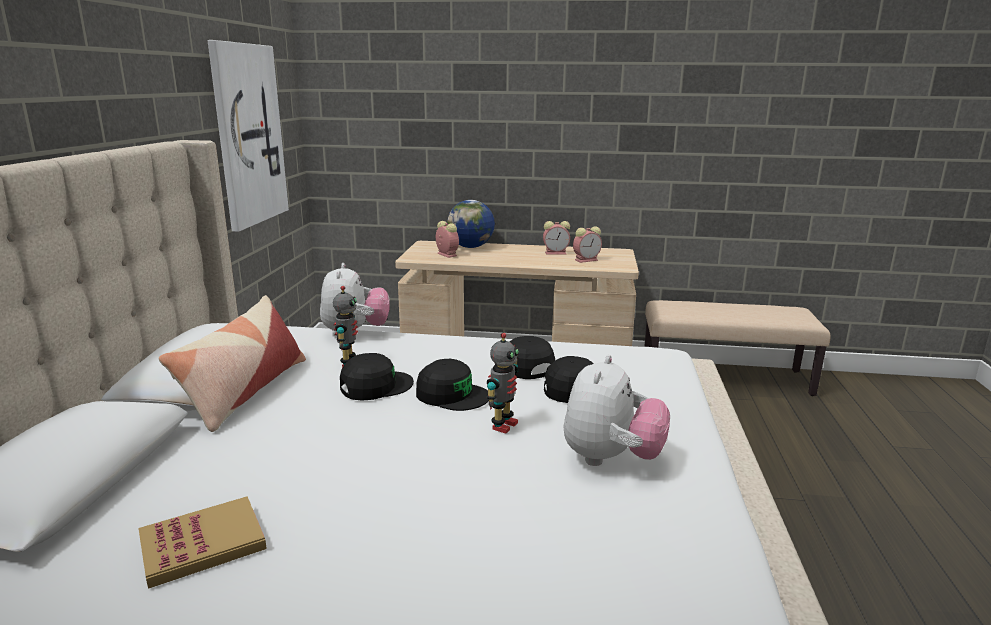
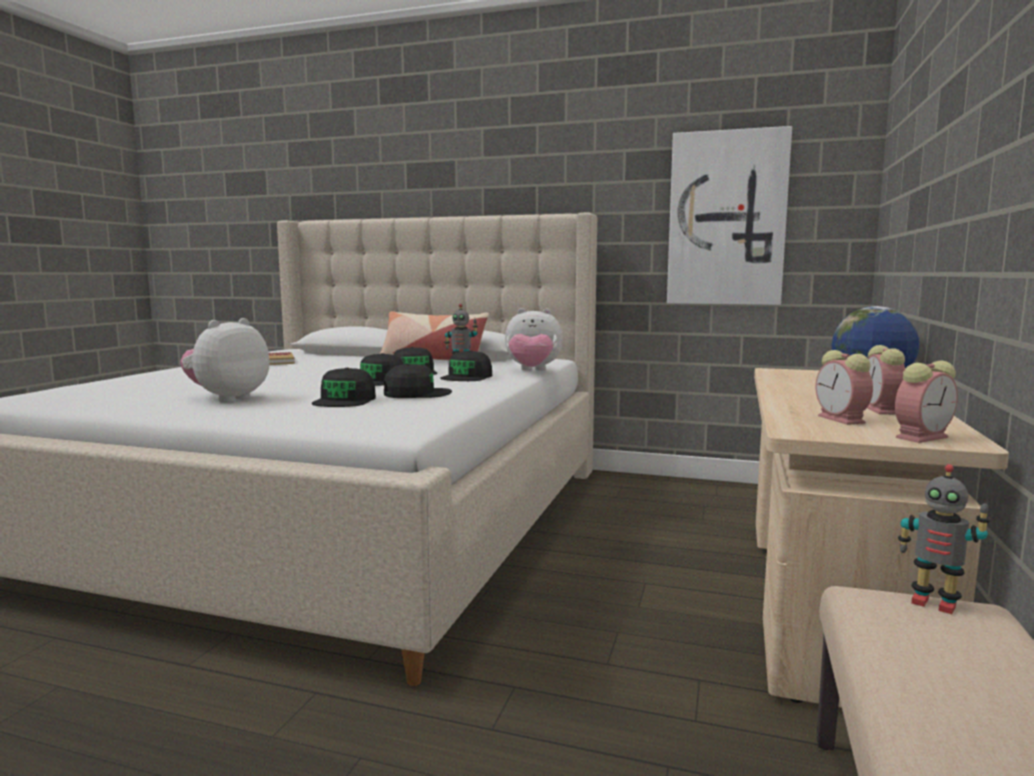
camera: 100 degrees right, 10 degrees down
alarm clock [436,221,459,258] -> alarm clock moved to [895,360,958,443]
toy robot [486,333,519,434] -> toy robot moved to [898,464,990,614]
plush toy [564,355,670,466] -> plush toy turned 90 degrees clockwise [180,318,270,403]
none -> black cap [441,350,492,381]

